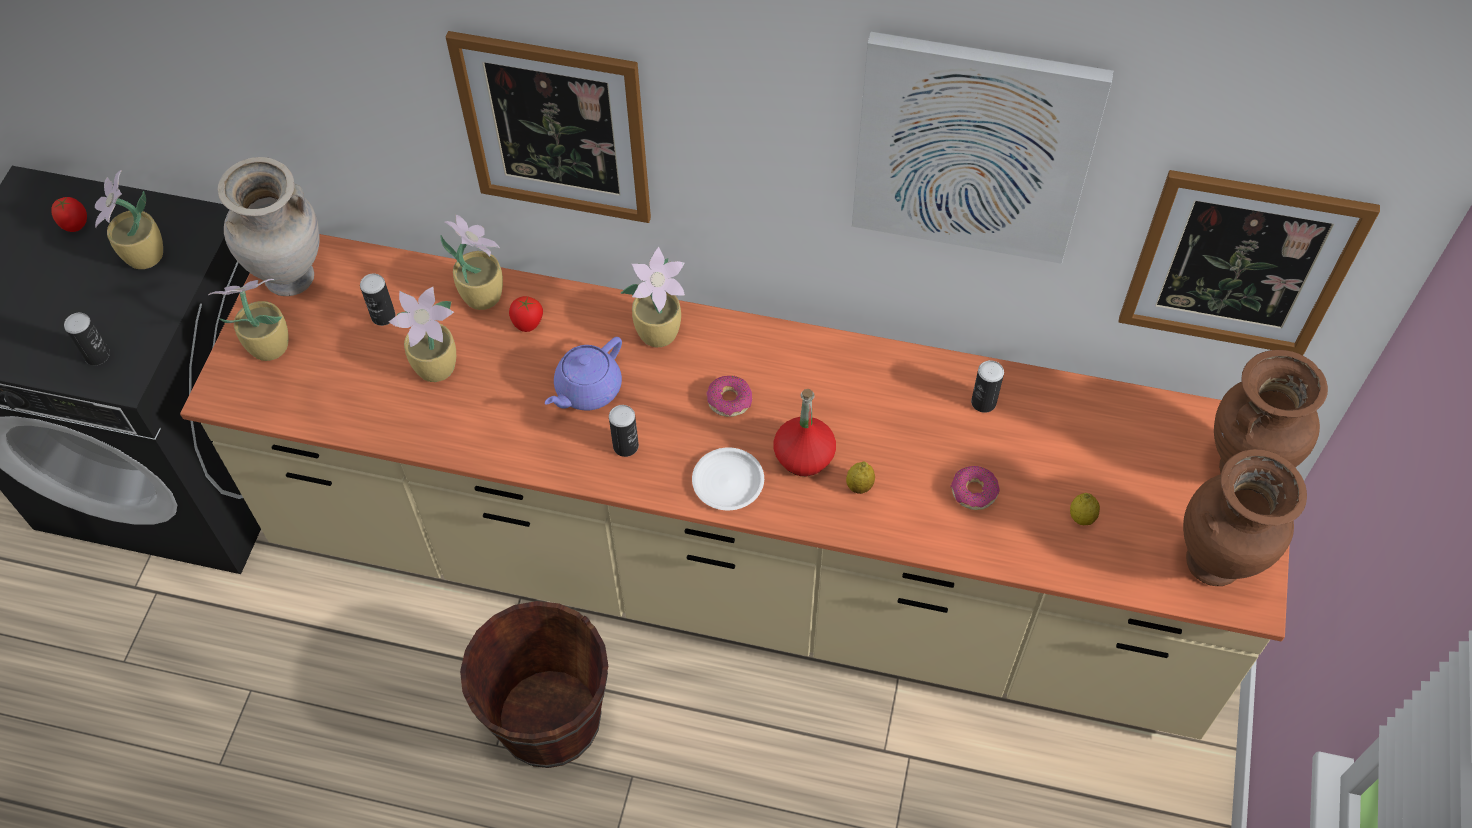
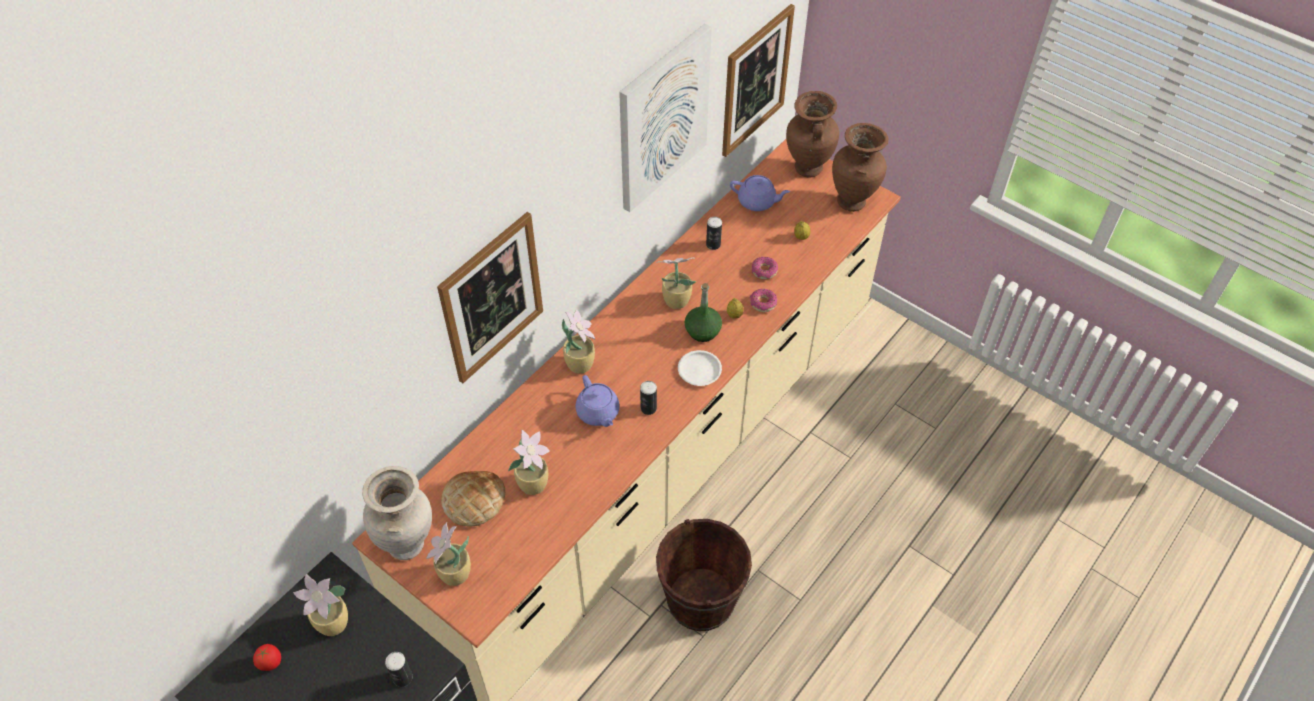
camera: 65 degrees left, 5 degrees down
can [360,273,395,326] -> bread [441,471,505,526]
potted plant [440,214,503,310] -> potted plant moved to [656,257,696,309]
tomato [509,296,543,332] -> none
donut [707,376,752,417] -> donut moved to [750,288,777,312]
red bottle [774,389,836,476] -> green bottle [685,283,722,342]
none -> purple teapot [730,175,790,211]

